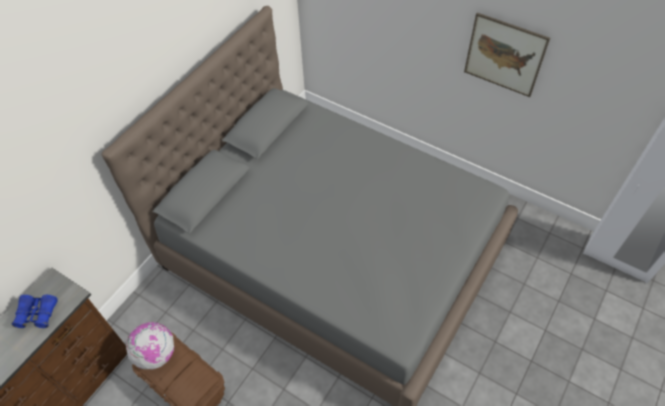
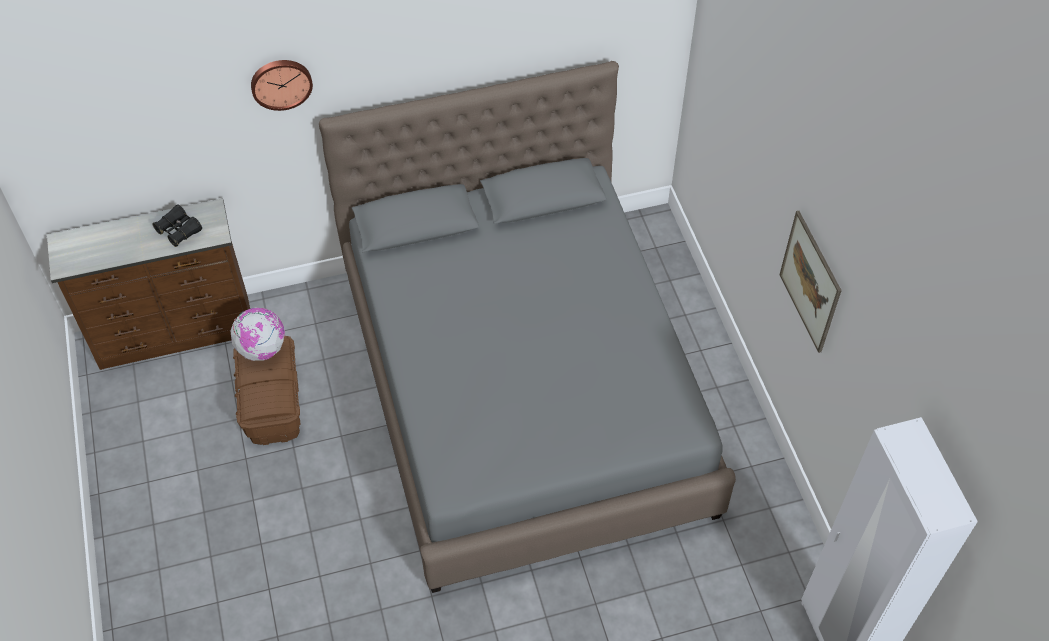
camera: 40 degrees right, 0 degrees up
blue binoculars [12,295,58,328] -> black binoculars [152,204,202,247]
none -> wall clock [251,60,313,111]

